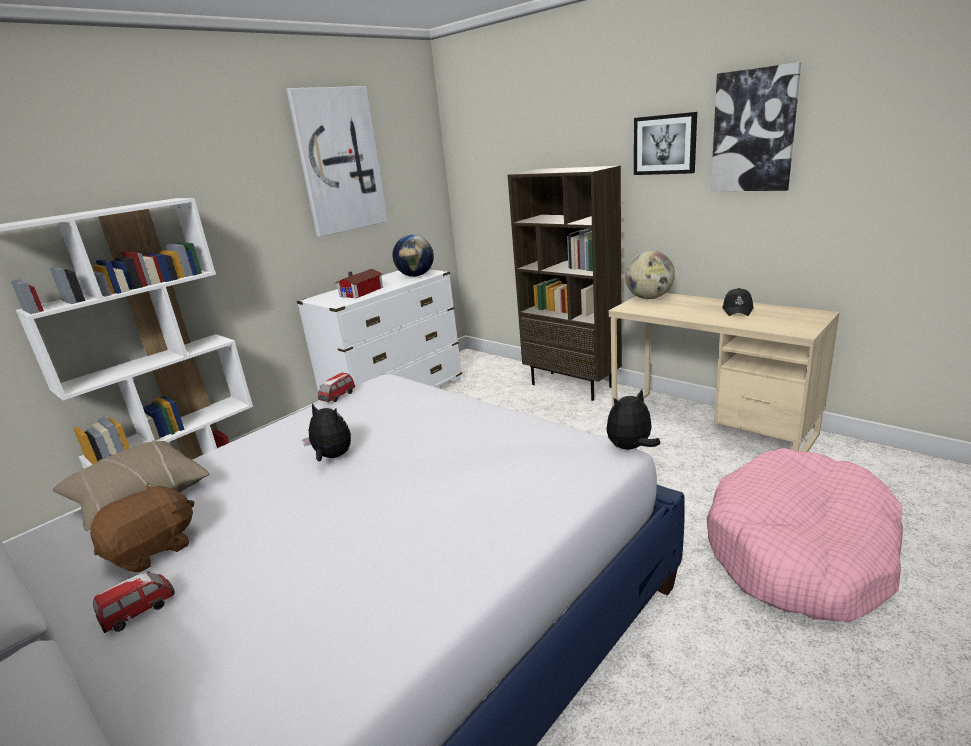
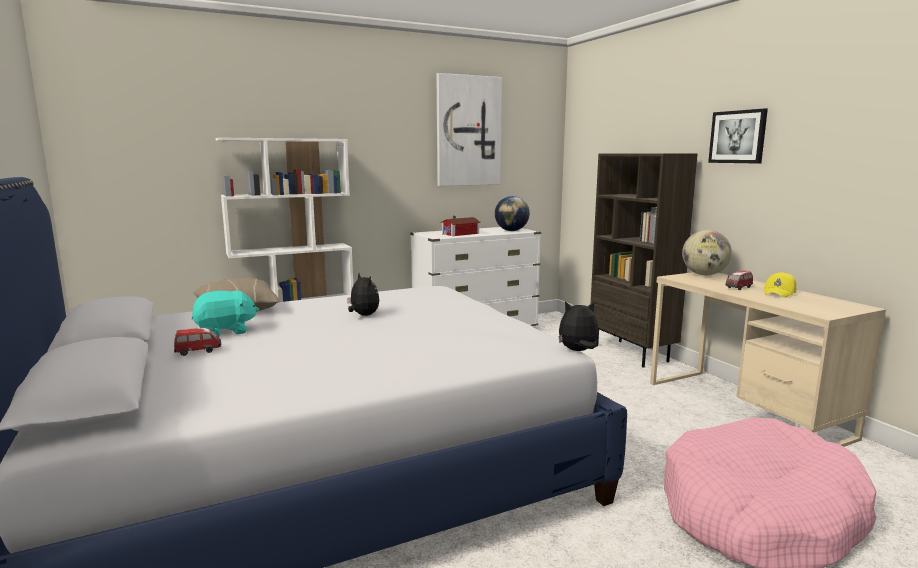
camera: 20 degrees right, 10 degrees down
brown plush toy [90,483,194,573] -> turquoise plush toy [191,290,259,336]
toy car [318,373,355,402] -> toy car moved to [725,270,753,290]
picture [711,62,801,191] -> none
black cap [722,288,754,316] -> yellow cap [764,272,796,298]

